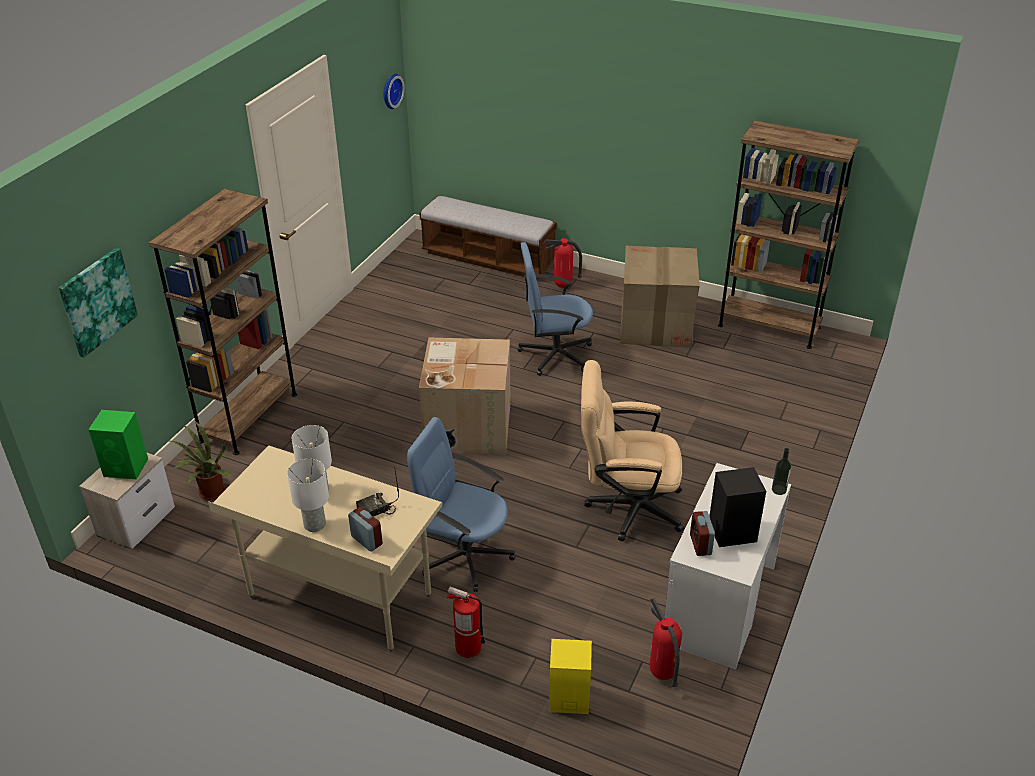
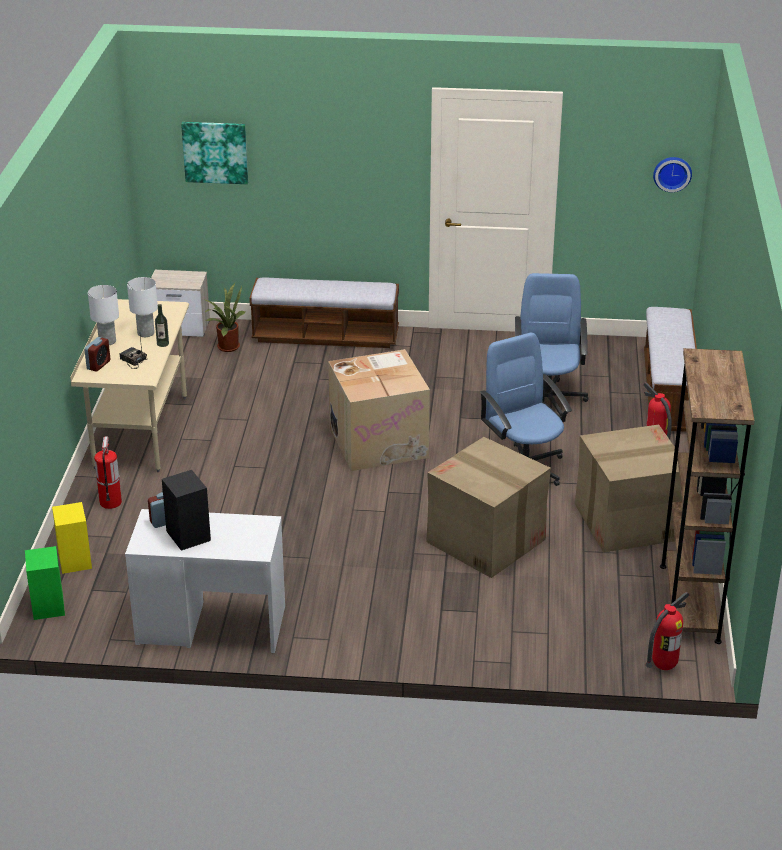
camera: 70 degrees right, 5 degrees down
green speaker [88,410,148,479] -> green speaker moved to [25,546,65,620]
brown bookcase [149,189,297,455] -> bench [249,278,399,348]
blue office chair [407,417,515,592] -> blue office chair moved to [515,273,588,417]
beige office chair [581,360,684,541] -> none
fire extinguisher [650,598,682,687] -> fire extinguisher moved to [645,592,689,670]
bottle [772,448,791,495] -> bottle moved to [155,304,169,347]
none -> cardboard box [426,437,551,578]

